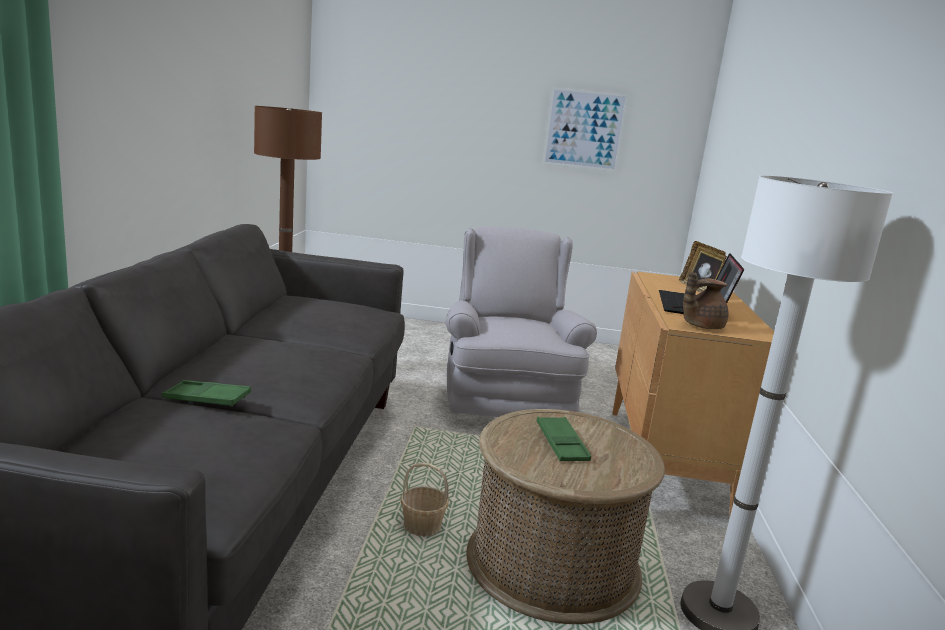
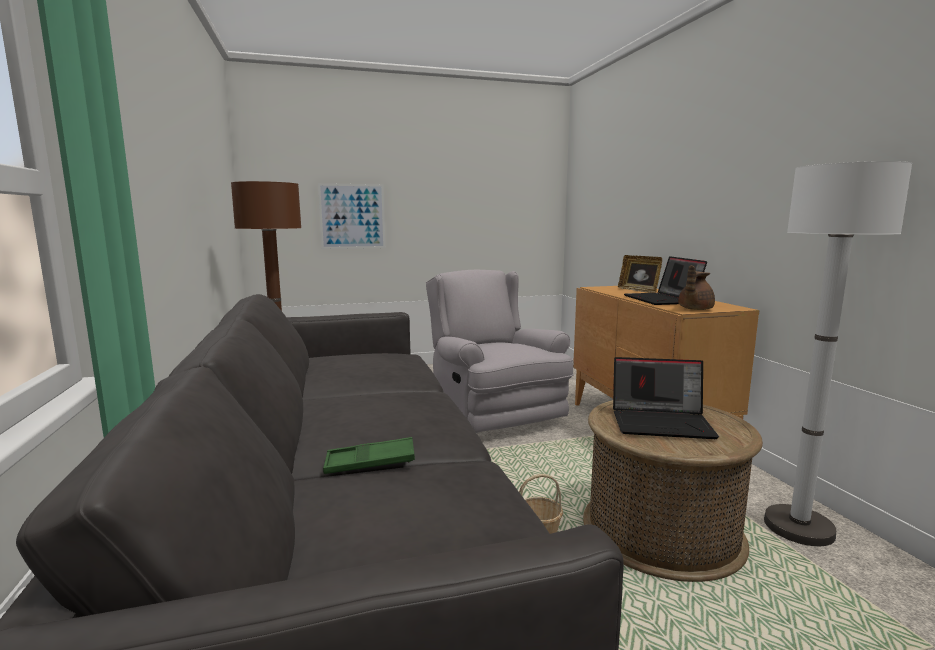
camera: 20 degrees left, 5 degrees down
green tray [537,417,591,461] -> laptop [613,357,719,439]
picture [542,87,629,172] -> picture moved to [318,183,385,249]

